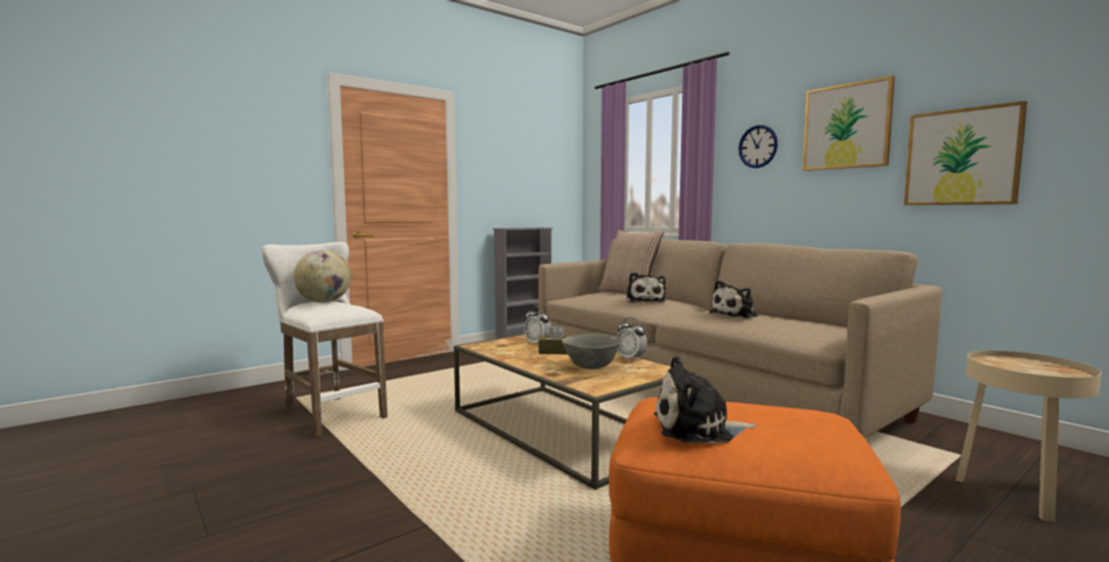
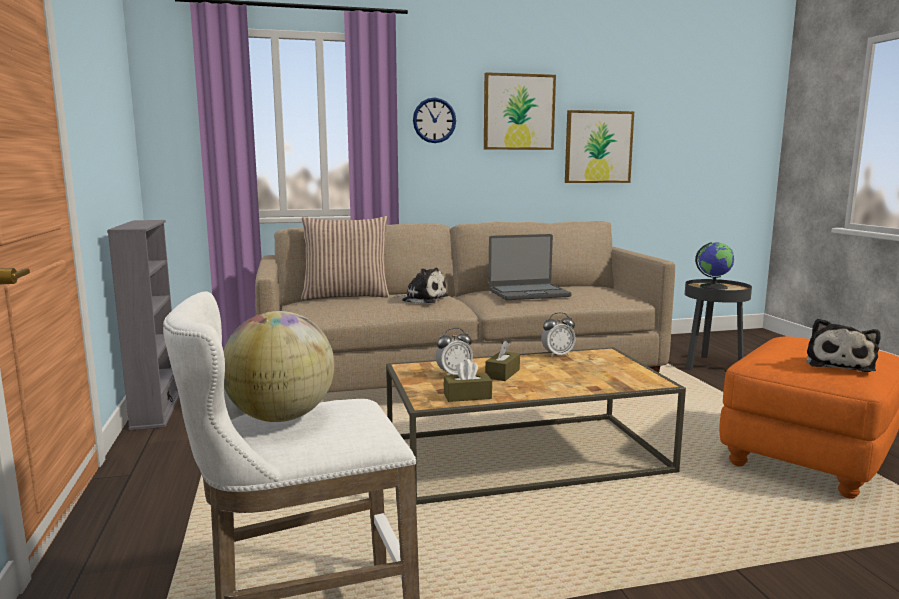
camera: 65 degrees left, 5 degrees up
grey bowl [562,334,621,369] -> none
plush toy [709,280,758,319] -> laptop [488,234,572,300]
beige side table [956,350,1102,522] -> black side table [685,279,752,370]
none -> brown tissue box [444,359,492,402]
none -> globe [695,242,734,290]

